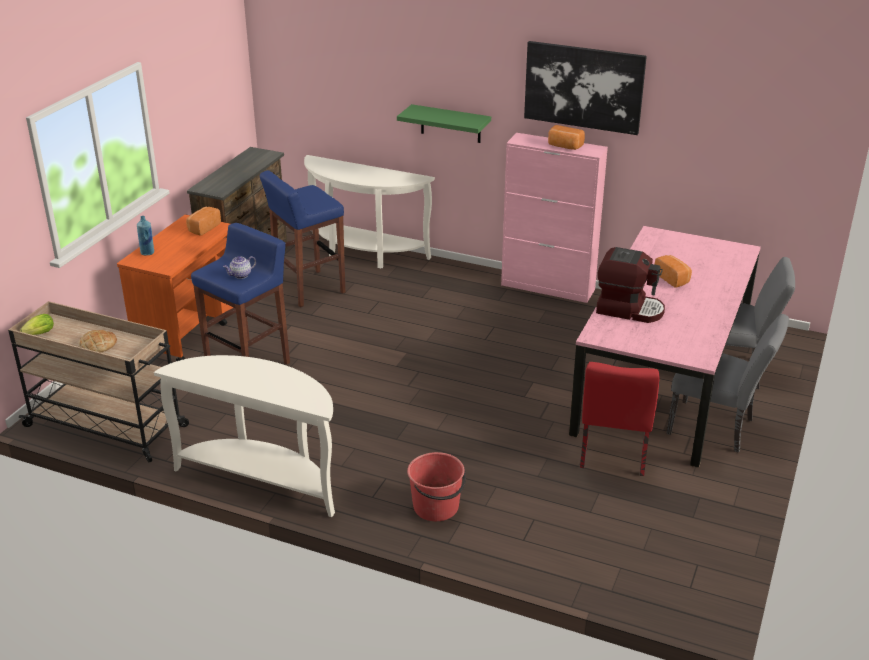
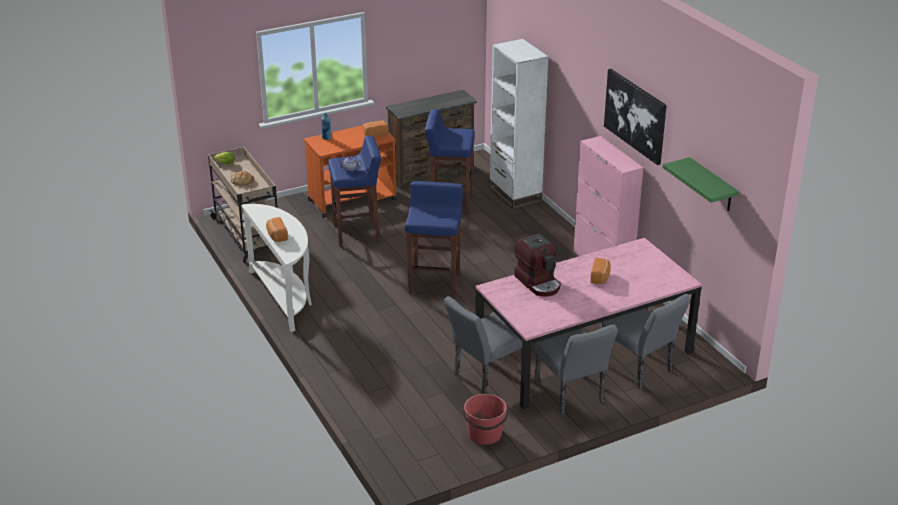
camera: 40 degrees right, 0 degrees up
white console table [304,155,435,269] -> white bookcase [489,39,549,209]
green shelf [397,104,491,143] -> green shelf moved to [663,157,739,211]
red bucket [407,452,466,521] -> red bucket moved to [463,394,509,445]
bread [548,125,585,150] -> bread moved to [266,217,288,242]
red chair [580,362,660,476] -> grey chair [444,296,522,394]
none -> blue stool [405,181,463,297]

